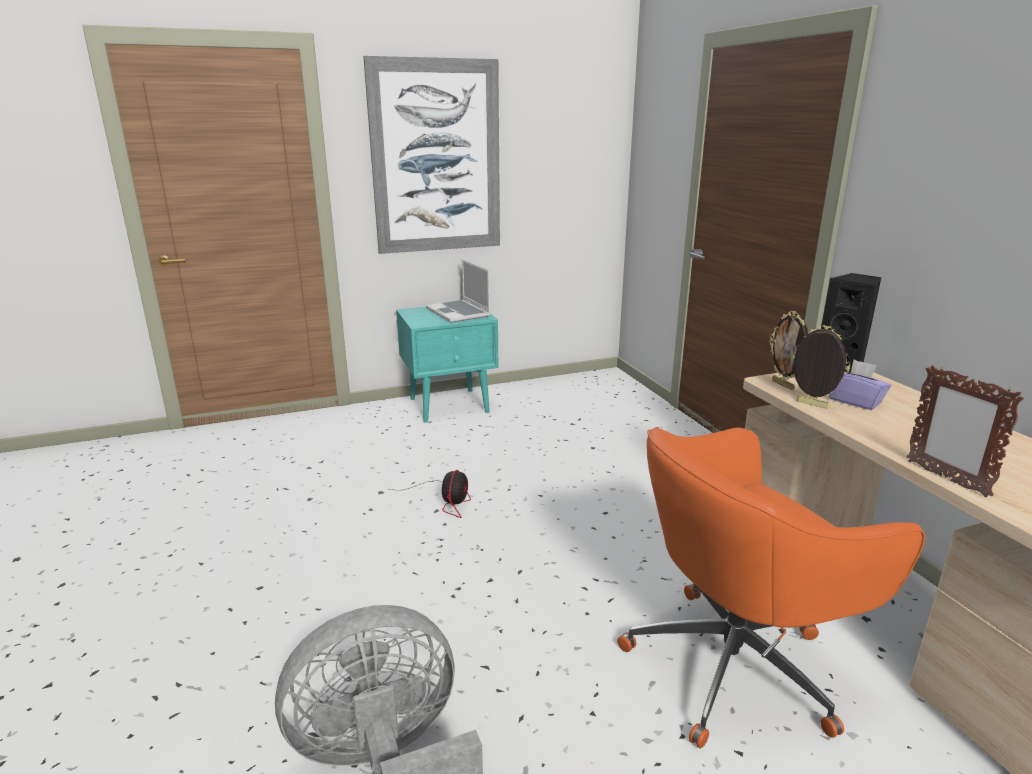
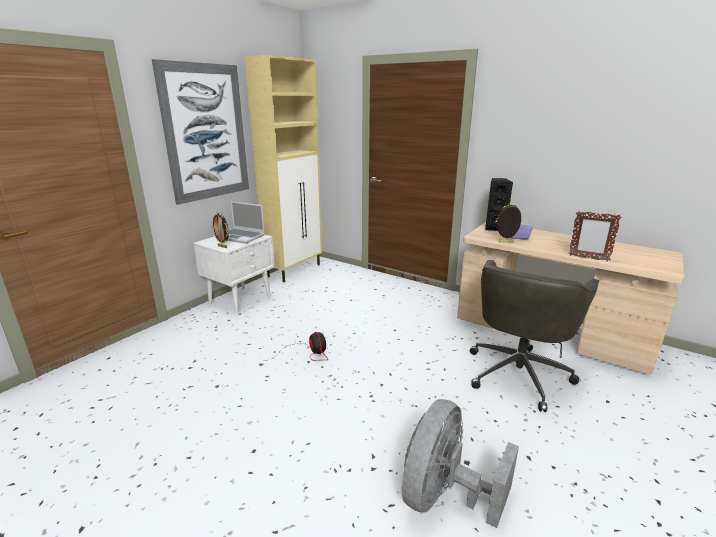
camera: 35 degrees left, 0 degrees up
turquoise nightstand [396,307,498,423] -> white nightstand [193,235,275,315]
orange office chair [617,428,925,748] -> grey office chair [470,260,599,412]
picture frame [769,311,809,390] -> picture frame moved to [211,212,229,248]
none -> beige cabinet [244,55,322,282]

